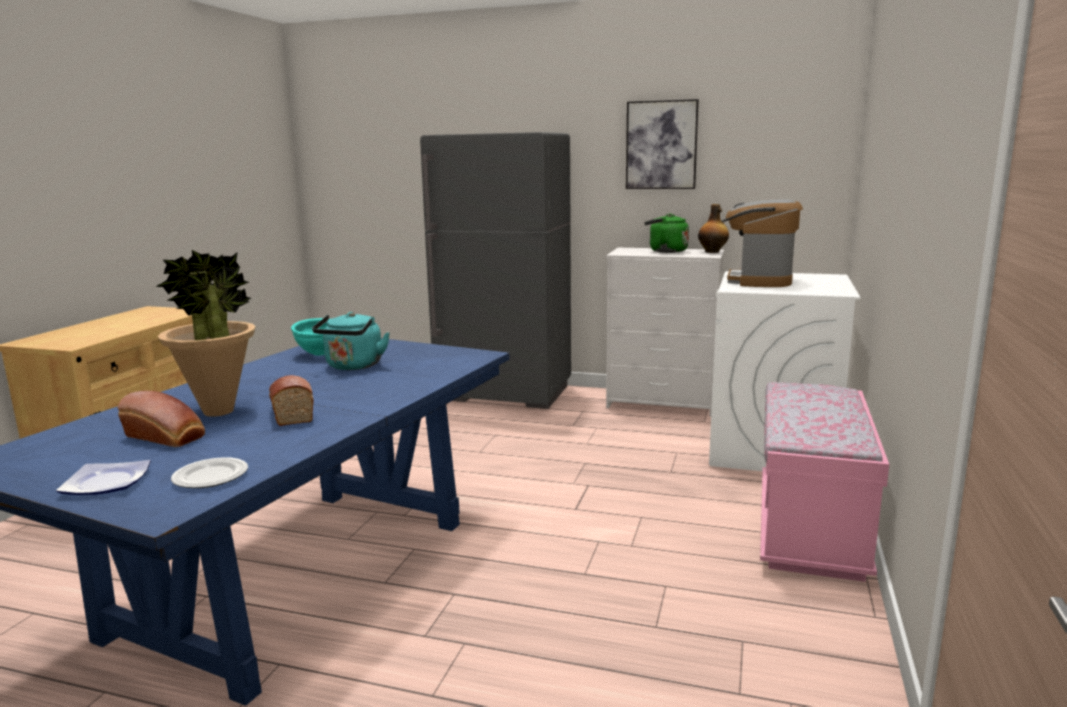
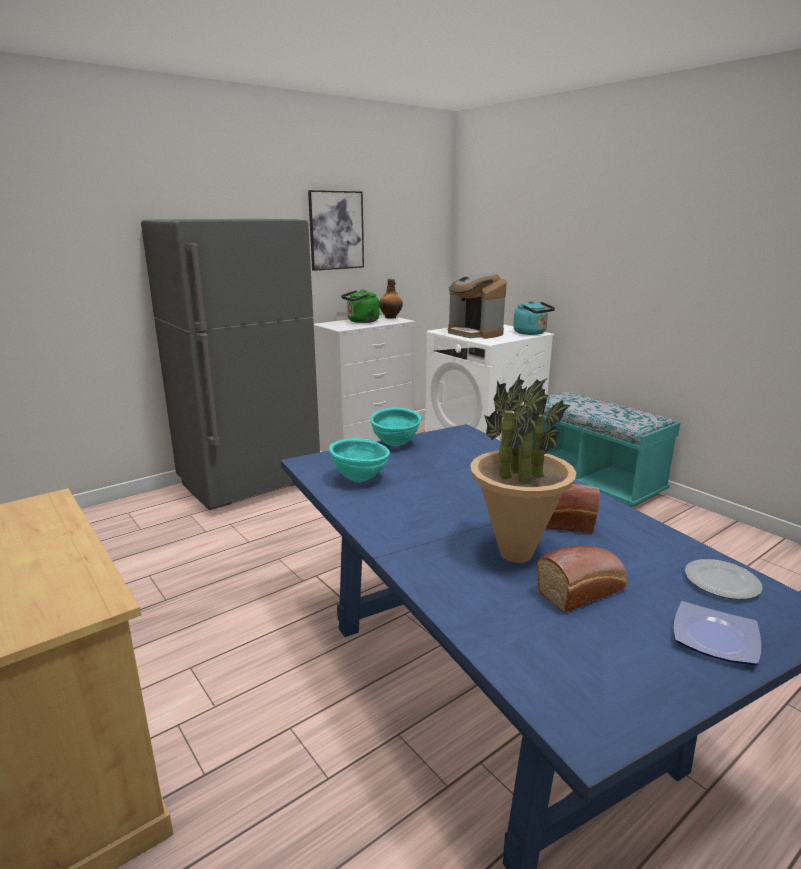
camera: 55 degrees left, 5 degrees up
turquoise kettle [312,312,390,370] -> turquoise kettle moved to [513,301,555,335]
pink bench [760,382,889,582] -> turquoise bench [531,392,680,507]
none -> turquoise bowl [371,407,421,446]

